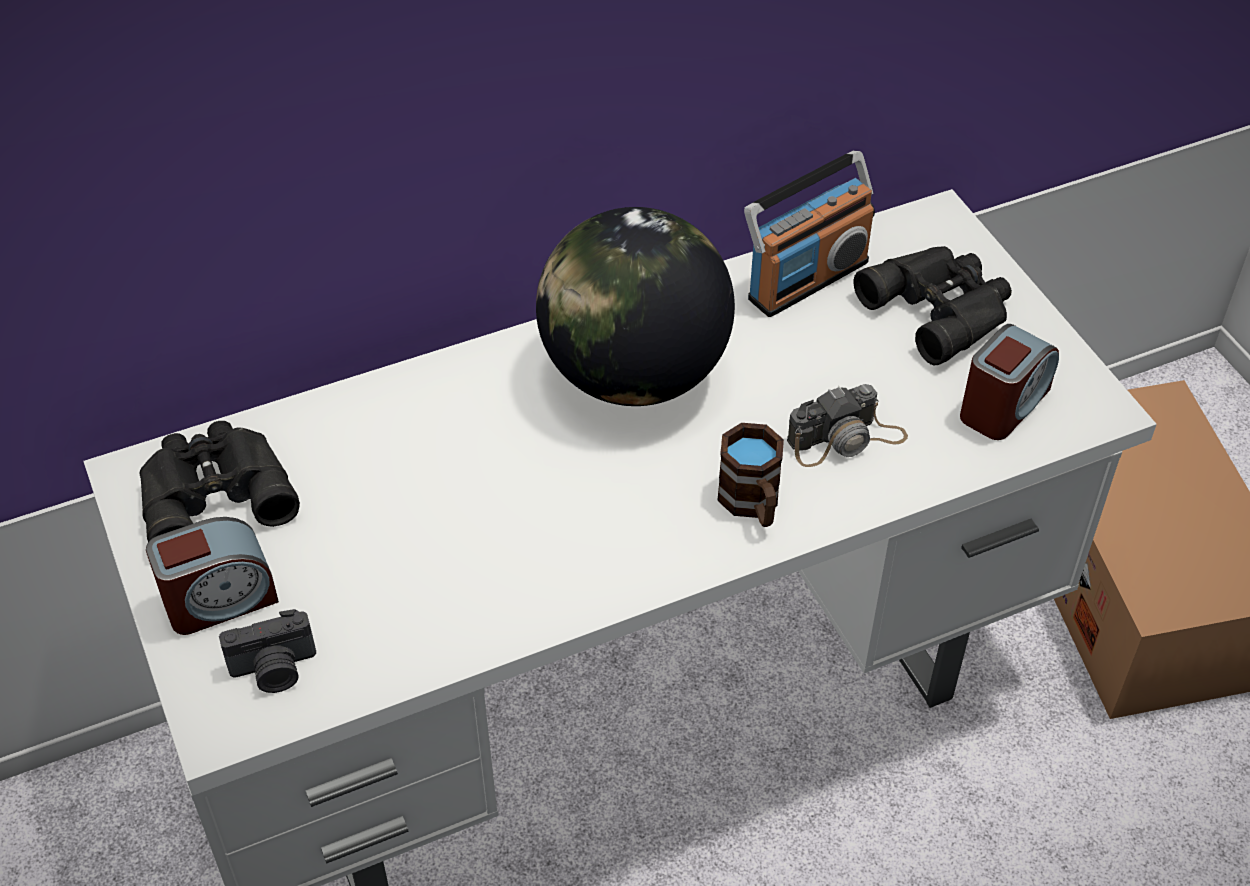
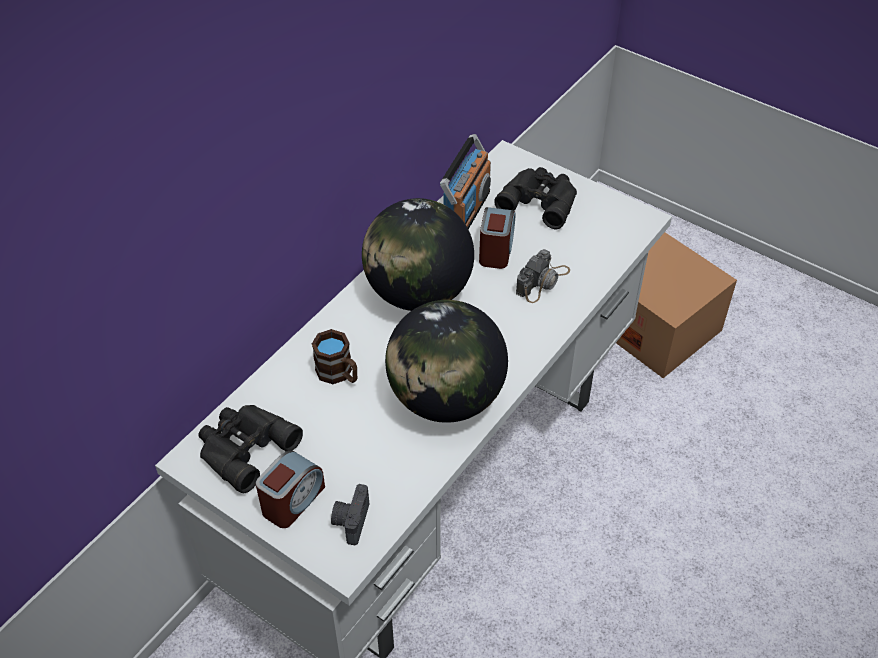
camera: 30 degrees left, 0 degrees up
camera [219,609,316,693] -> camera turned 150 degrees clockwise [331,484,369,545]
brown mug [717,423,784,527] -> brown mug moved to [312,329,357,384]
alarm clock [960,324,1059,440] -> alarm clock moved to [479,207,515,269]
none -> globe [385,300,508,423]

